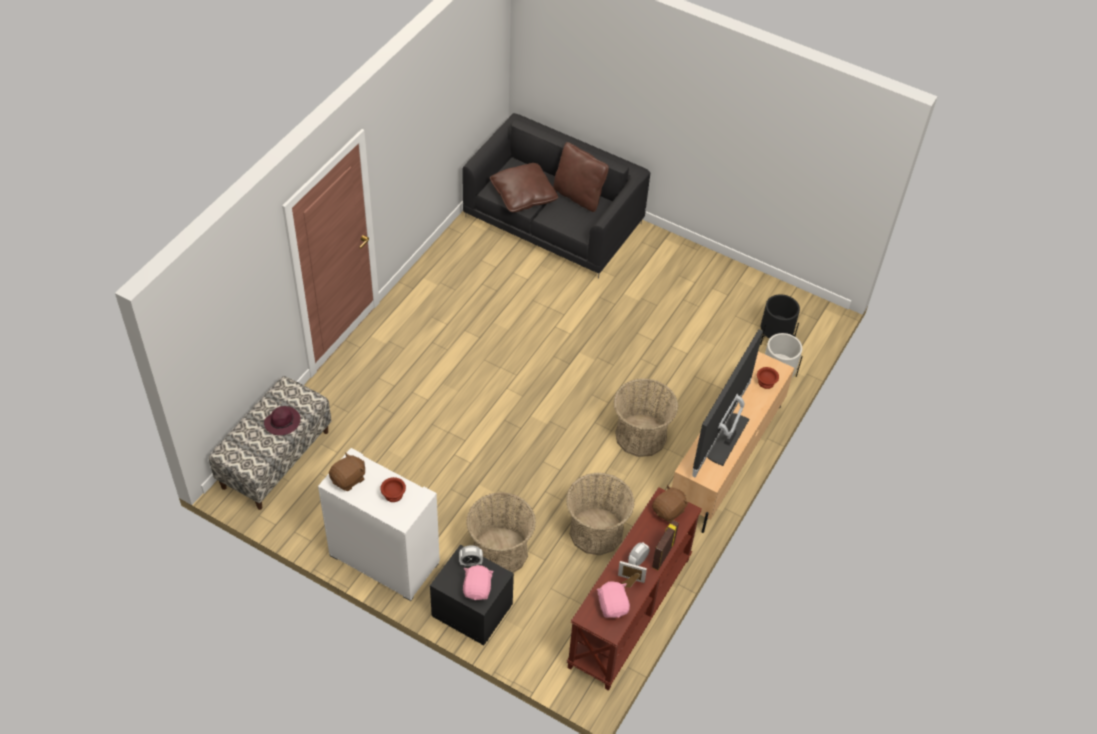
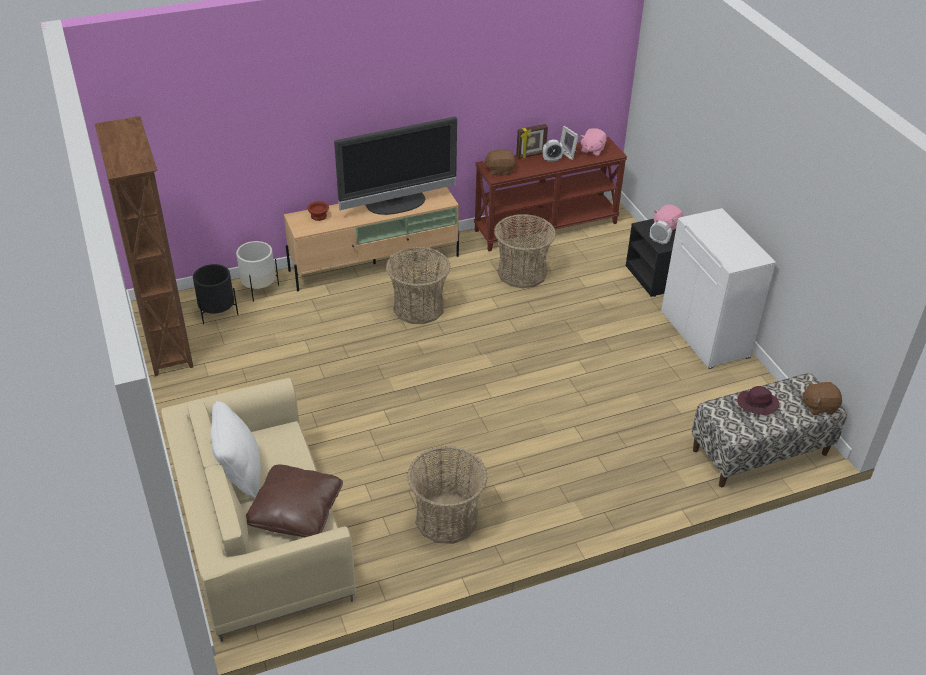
camera: 140 degrees left, 10 degrees down
brown plush toy [329,453,365,491] -> brown plush toy moved to [801,381,842,415]
brown bowl [380,477,406,502] -> none
black sofa [462,113,650,278] -> beige sofa [161,378,356,642]
basket [466,492,536,573] -> basket moved to [407,446,487,544]
brown pillow [553,142,609,212] -> white pillow [210,401,261,498]
none -> brown bookcase [95,116,193,376]

